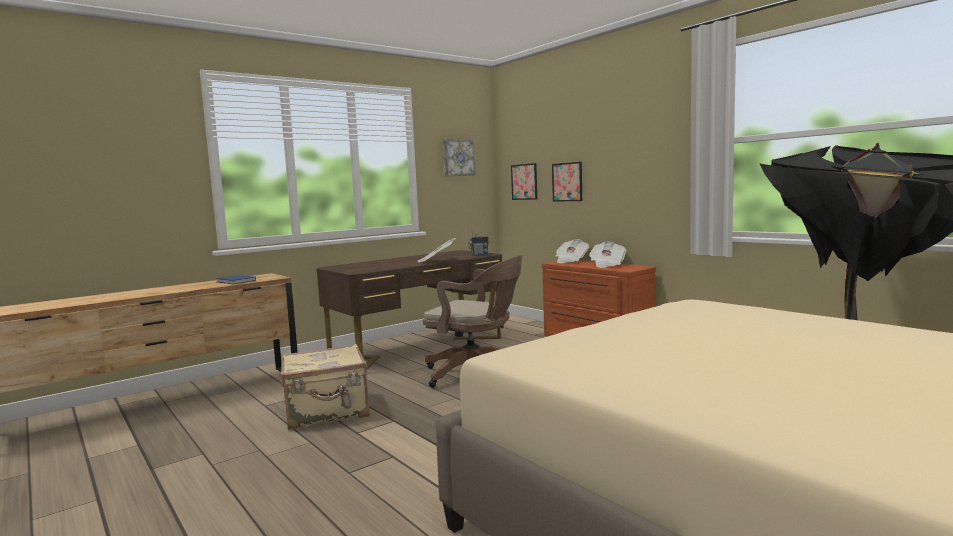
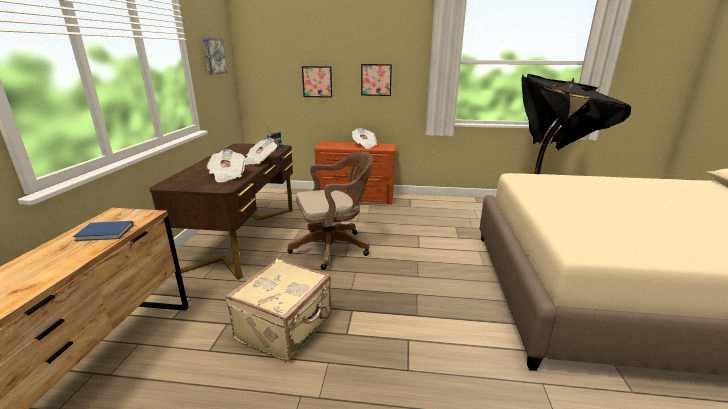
camera: 45 degrees left, 15 degrees up
picture [511,163,537,200] -> picture moved to [361,64,392,96]
newspaper [556,239,590,263] -> newspaper moved to [207,149,246,182]

